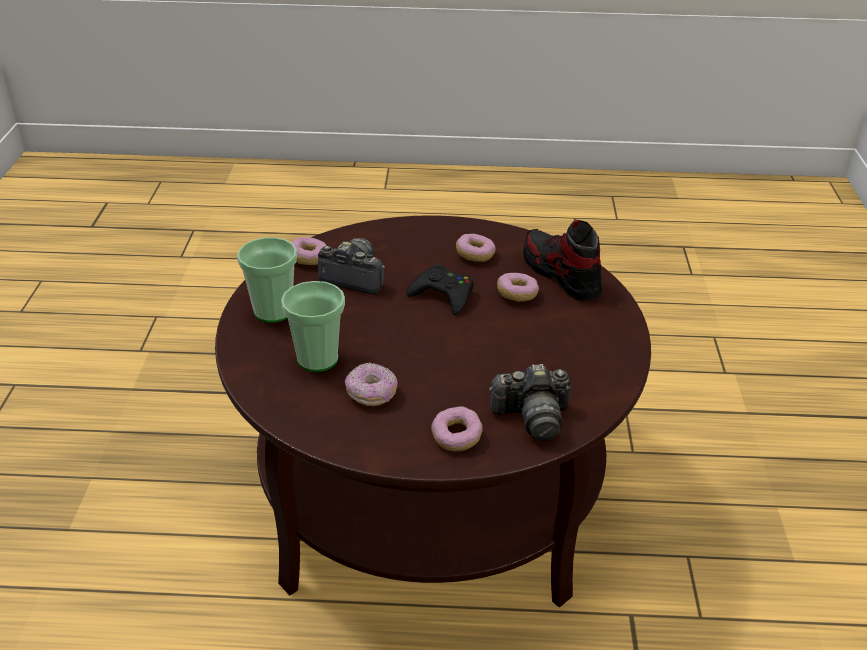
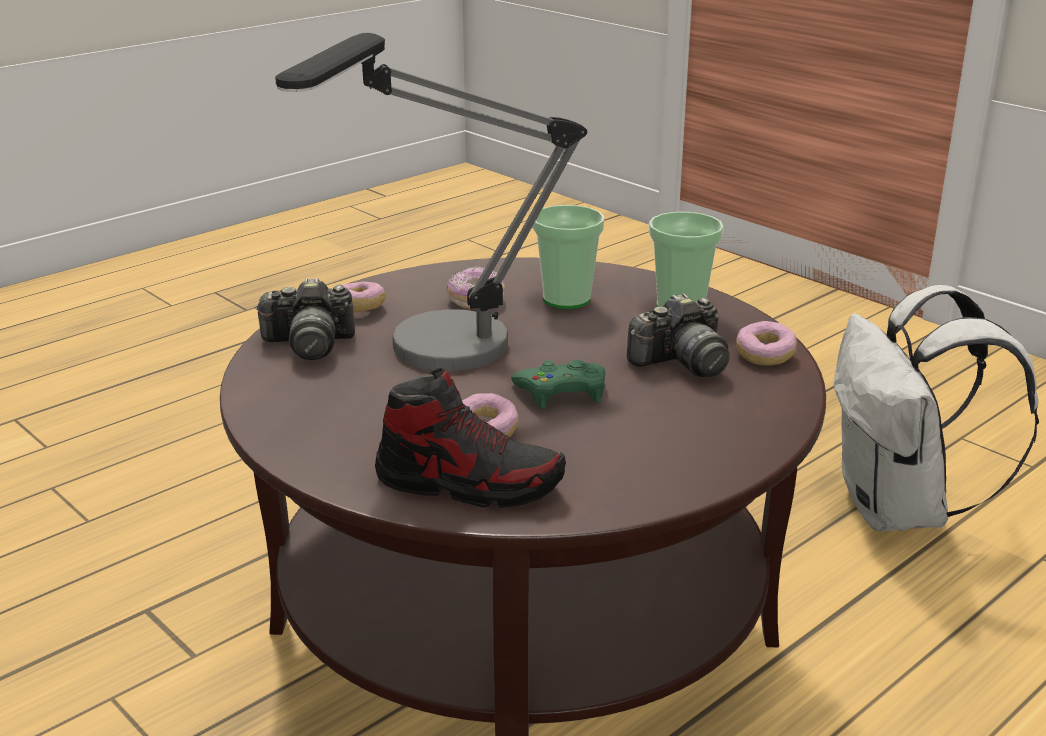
camera: 135 degrees right, 10 degrees down
black game controller [406,264,473,315] -> green game controller [511,360,605,408]
donut [456,234,496,262] -> none
camera [489,364,571,441] -> camera turned 135 degrees counterclockwise [254,277,355,360]
none -> table lamp [275,33,587,371]
none -> white backpack [834,285,1039,532]

